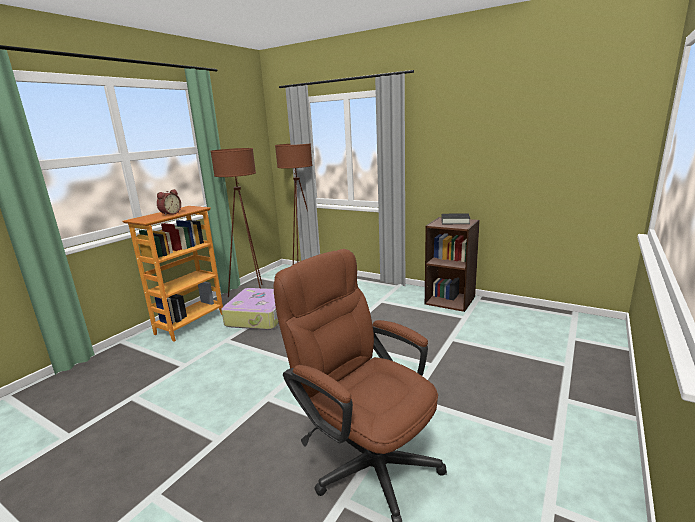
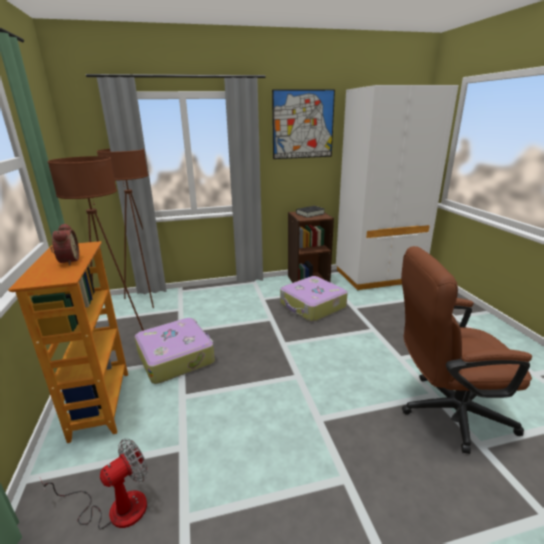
camera: 45 degrees left, 5 degrees up
none -> fan [40,439,147,529]
none -> picture [272,89,335,159]
none -> suitcase [280,276,348,322]
none -> white wardrobe [336,85,459,290]

